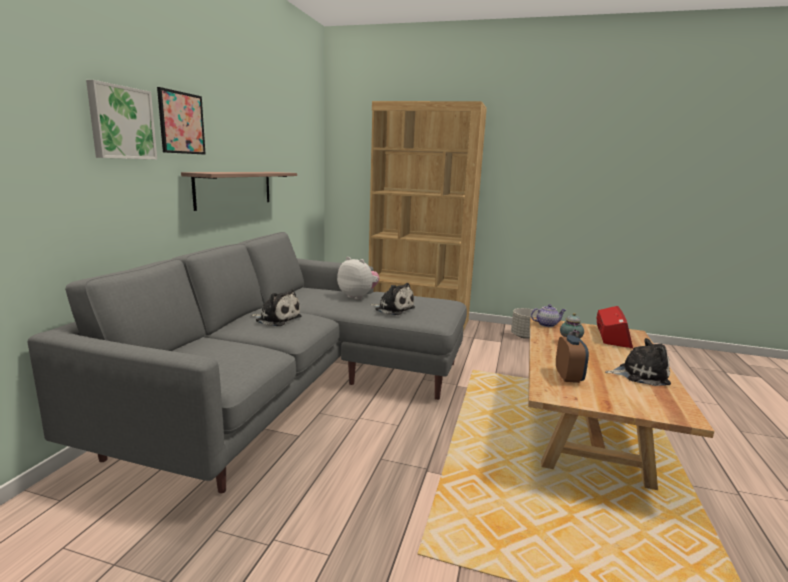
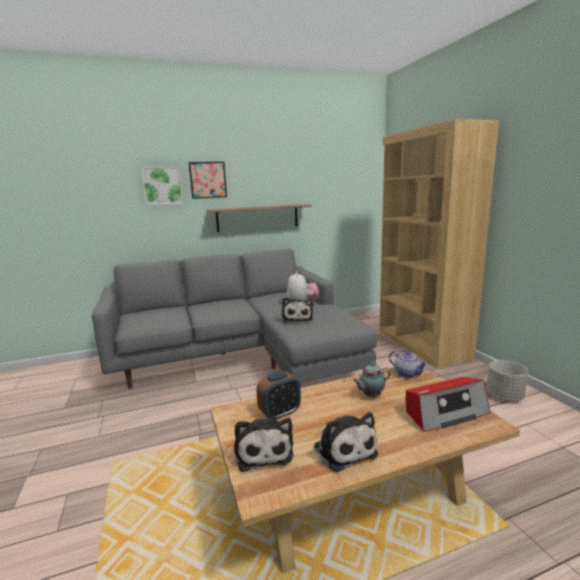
camera: 55 degrees right, 0 degrees up
plush toy [251,289,302,326] -> plush toy moved to [234,418,294,472]

